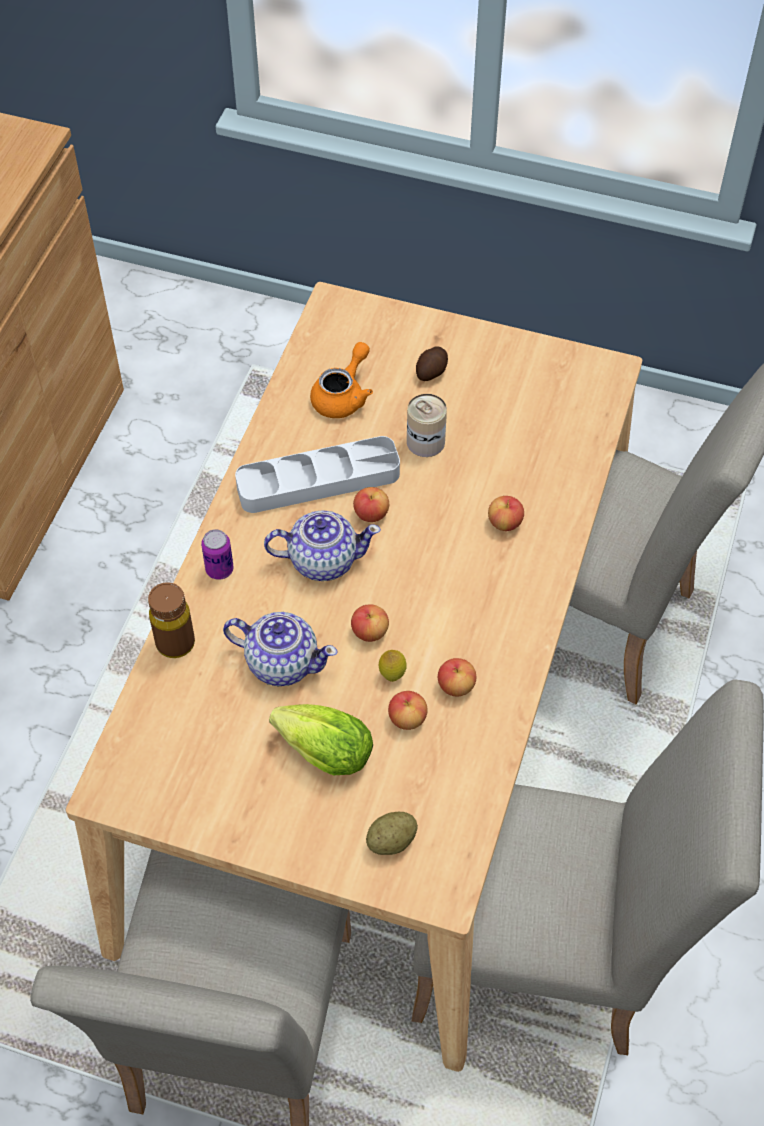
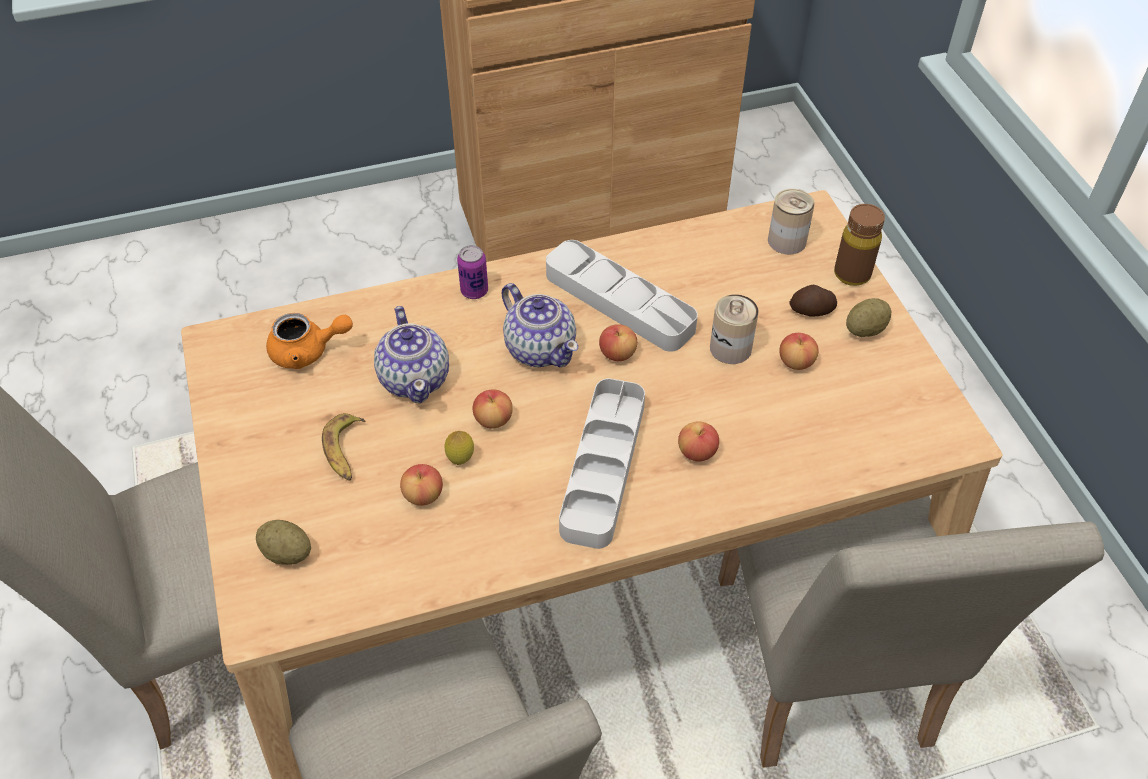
camera: 55 degrees right, 5 degrees down
brown bottle [148,582,195,658] -> brown bottle moved to [834,204,885,286]
lettuce [269,704,373,775] -> banana [322,413,365,481]
orange teapot [310,342,373,418] -> orange teapot moved to [266,313,353,369]
apple [438,658,476,697] -> apple moved to [779,333,819,370]
none -> grey tray [559,378,645,549]
none -> can [768,189,815,254]
none -> potato [846,298,891,337]

